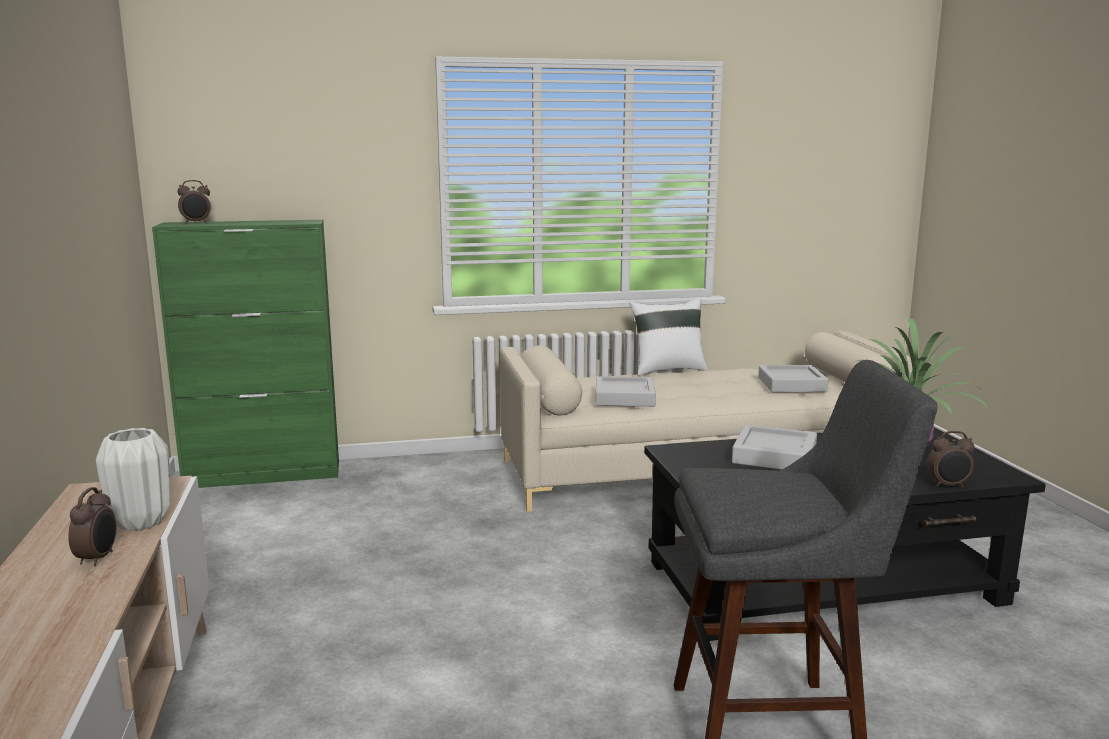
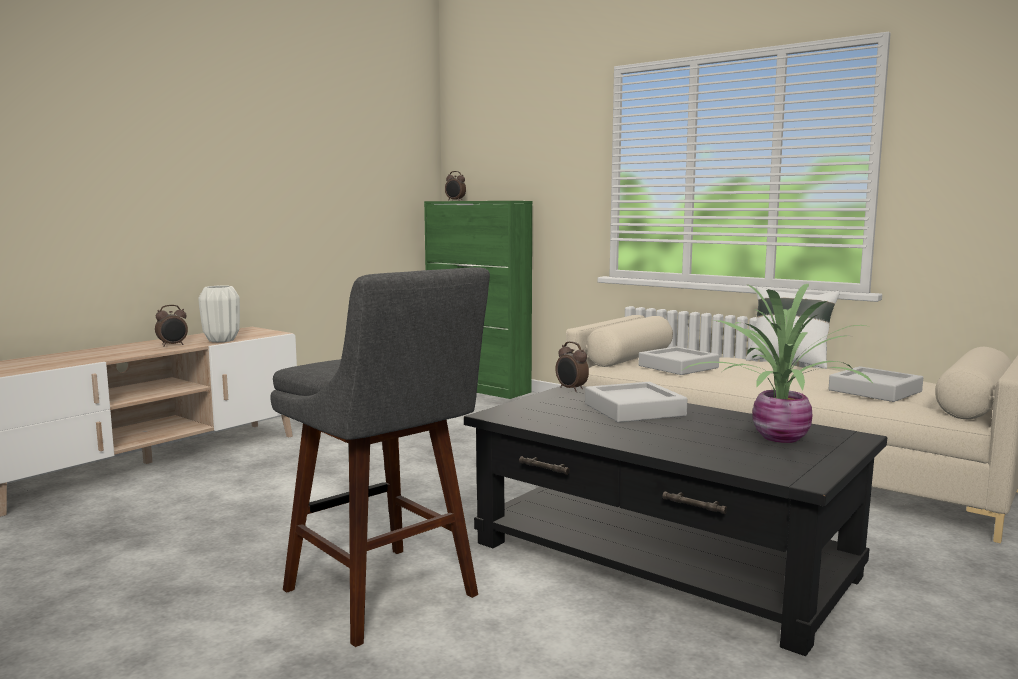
camera: 50 degrees right, 5 degrees down
alarm clock [927,431,975,487] -> alarm clock moved to [556,341,589,392]

